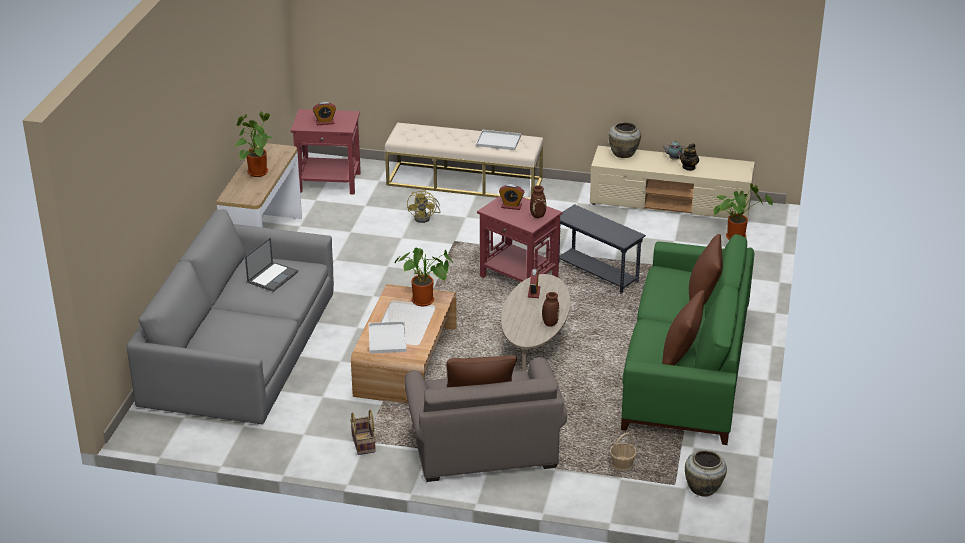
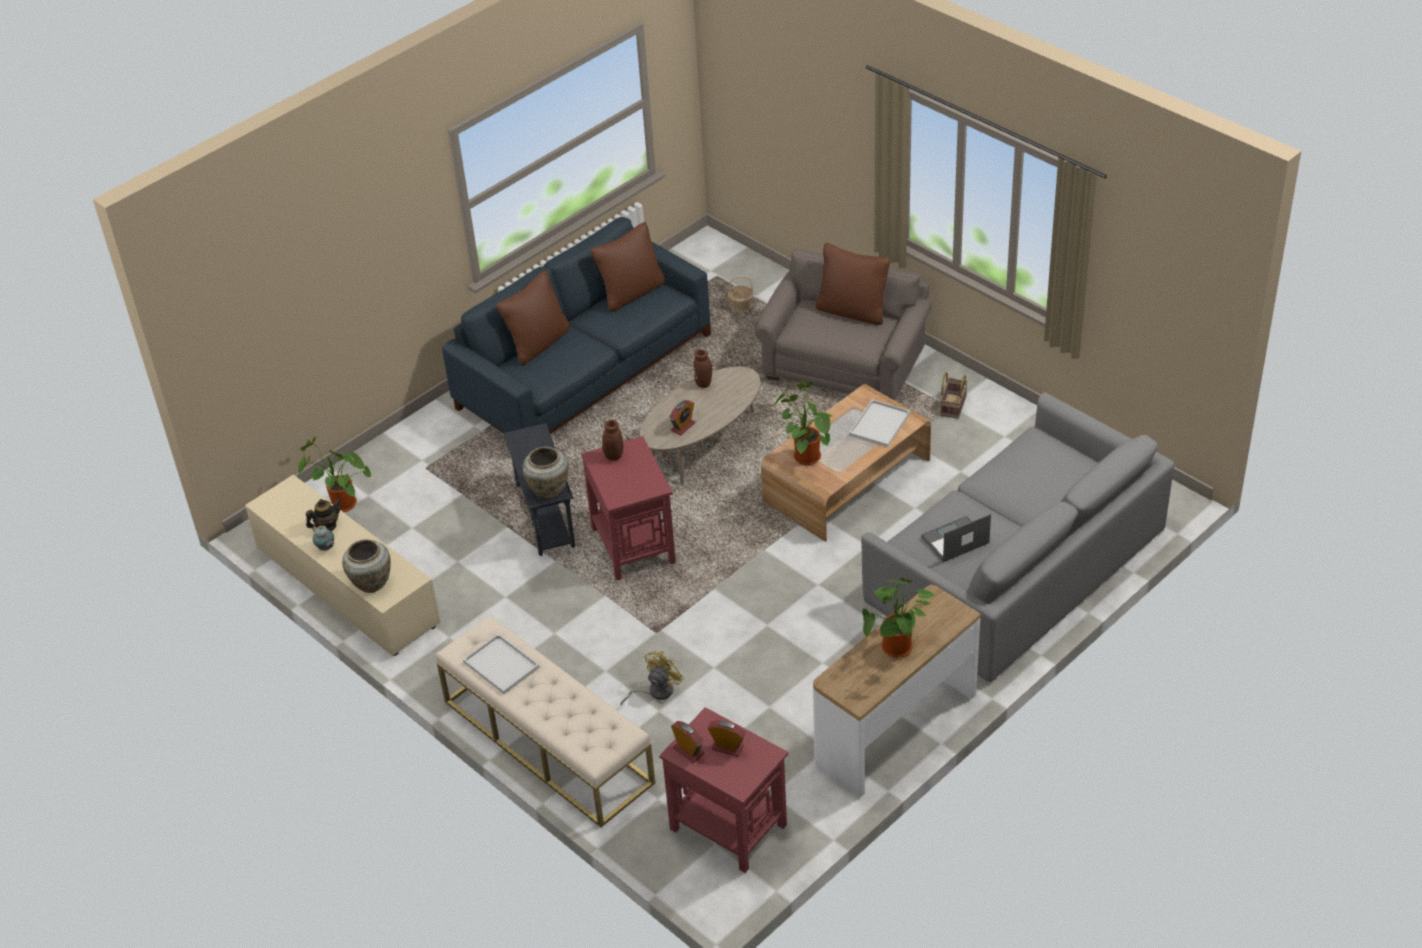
camera: 145 degrees left, 10 degrees up
alarm clock [499,184,524,210] -> alarm clock moved to [671,721,704,763]
green sofa [621,234,755,445] -> blue sofa [442,217,711,434]
beige vase [685,450,727,497] -> beige vase moved to [522,447,569,499]

